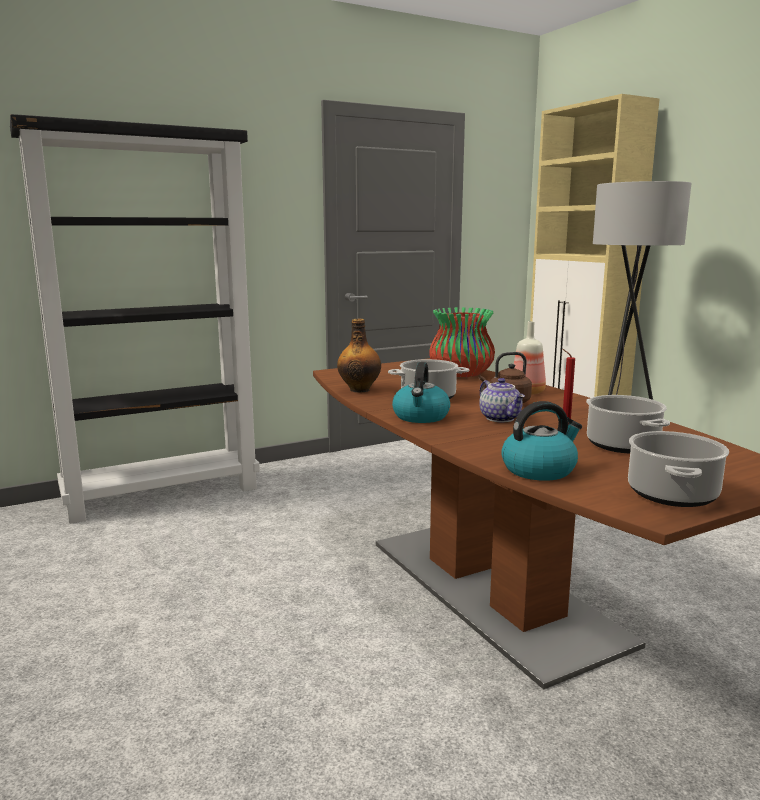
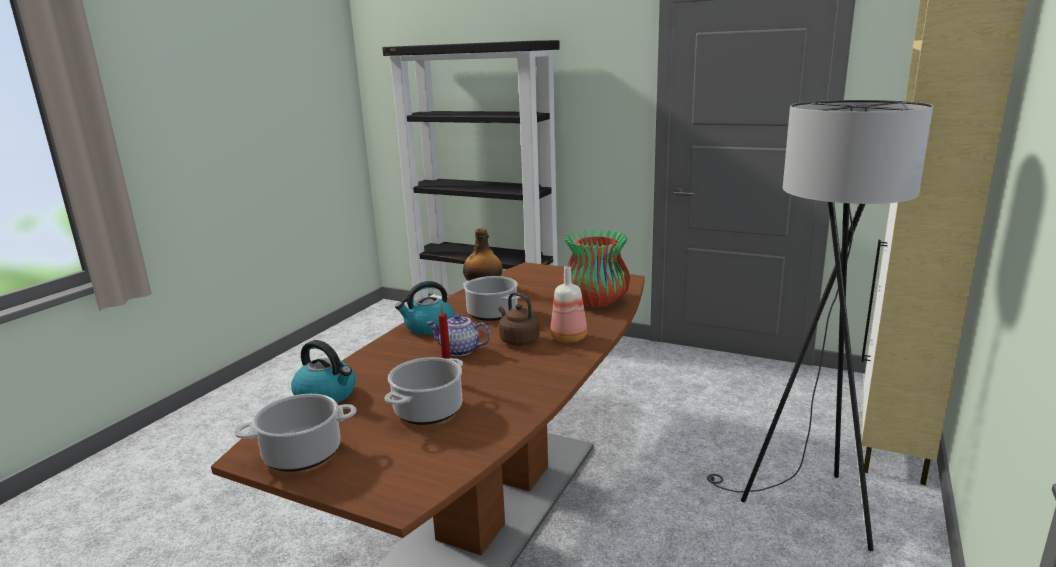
camera: 55 degrees right, 5 degrees up
teapot [479,378,525,422] -> teapot turned 75 degrees clockwise [427,314,491,356]

